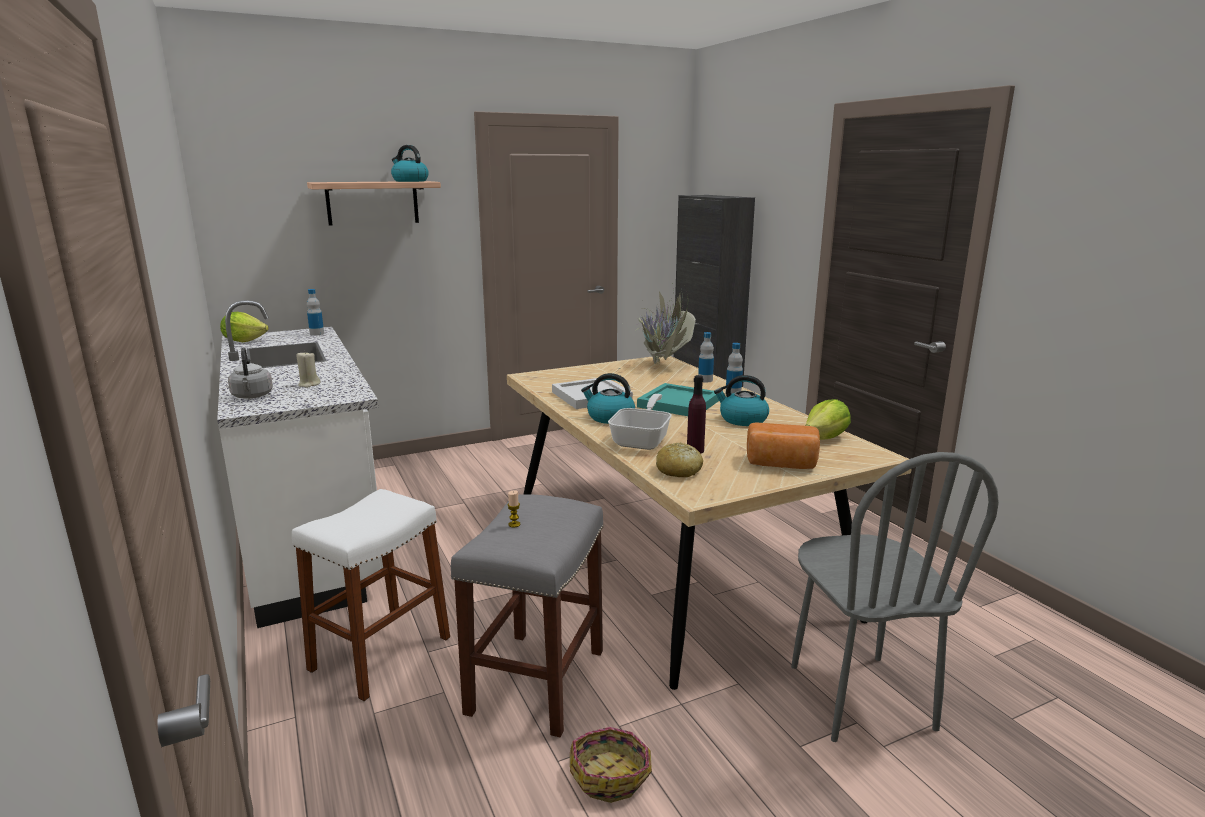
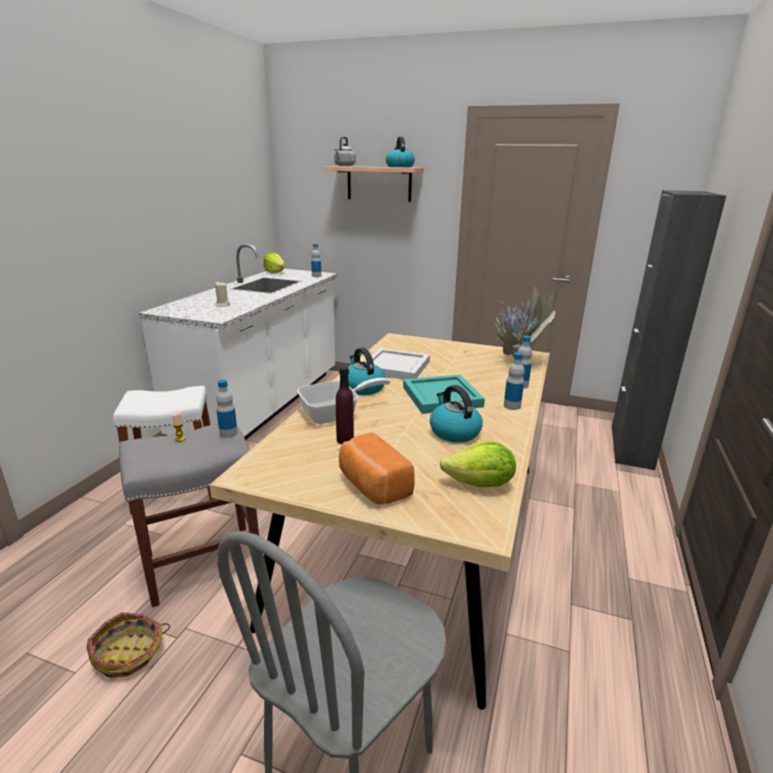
camera: 45 degrees right, 5 degrees up
grey kettle [228,347,273,399] -> grey kettle moved to [334,137,356,166]
bread [656,442,703,477] -> none
none -> bottle [216,380,238,438]

